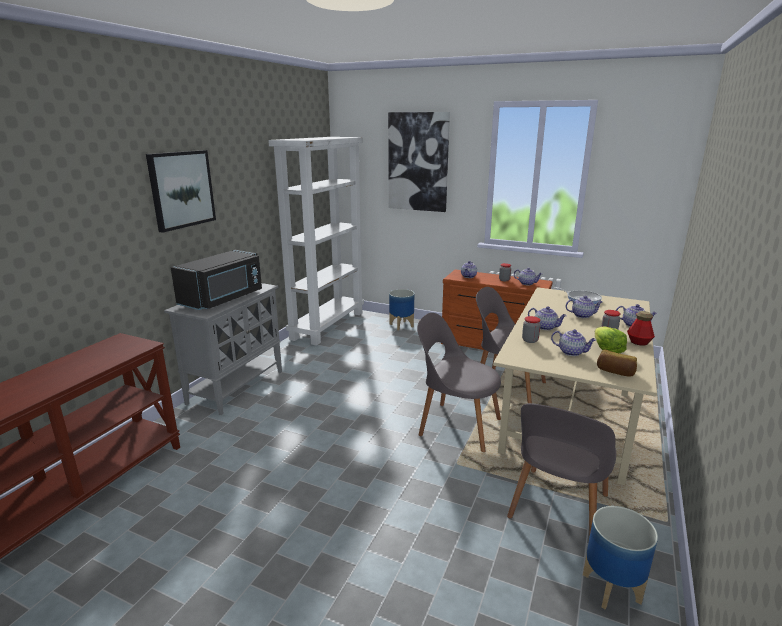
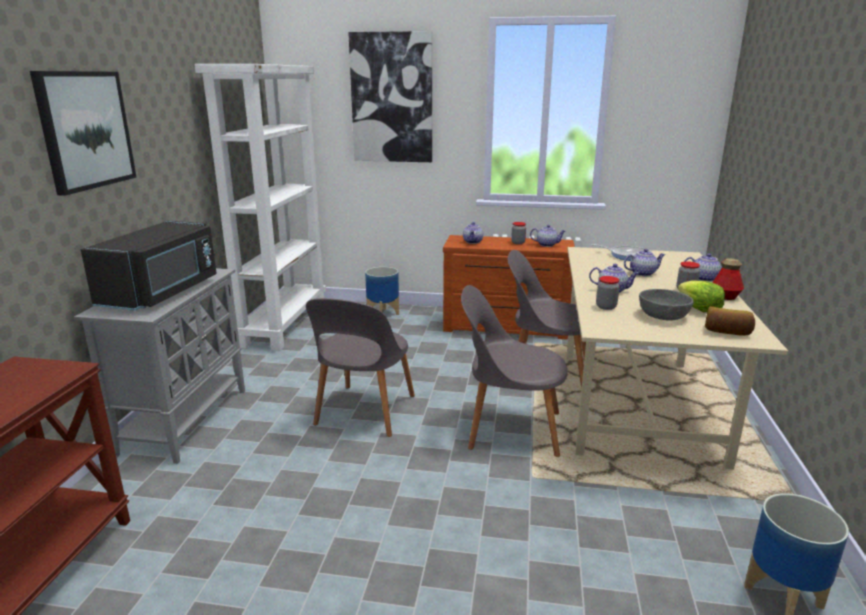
camera: 15 degrees left, 0 degrees up
grey chair [507,403,616,532] -> grey chair moved to [306,298,415,437]
teapot [551,329,597,356] -> grey bowl [639,289,694,321]

